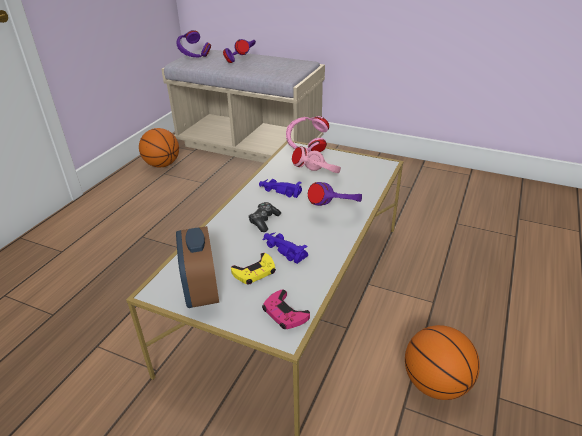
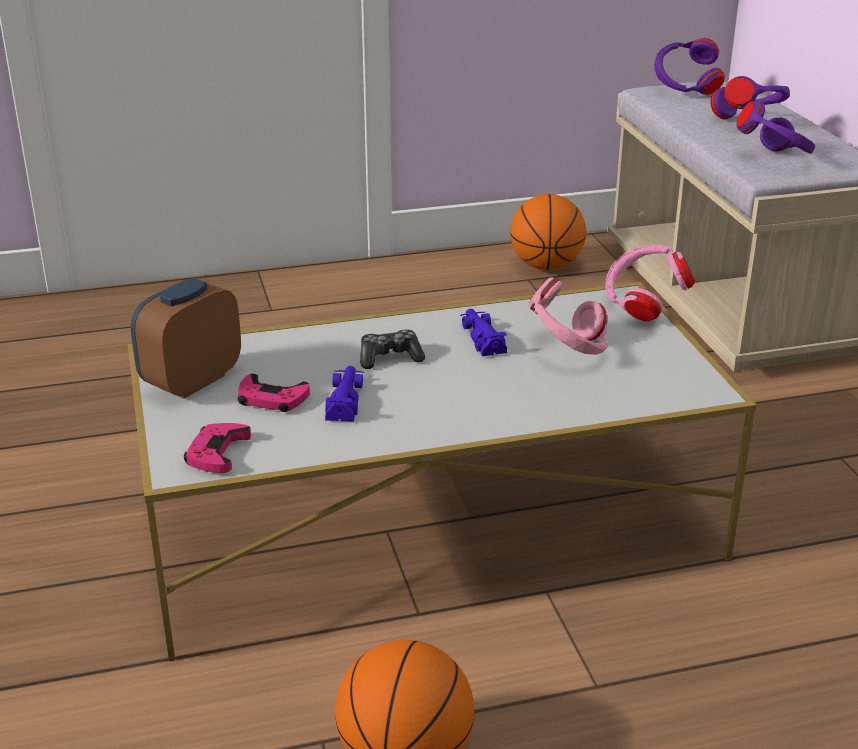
camera: 50 degrees right, 5 degrees down
yellow game controller [231,253,276,285] -> pink game controller [238,374,310,412]
purple headphones [308,182,362,206] -> purple headphones moved to [737,101,815,154]

